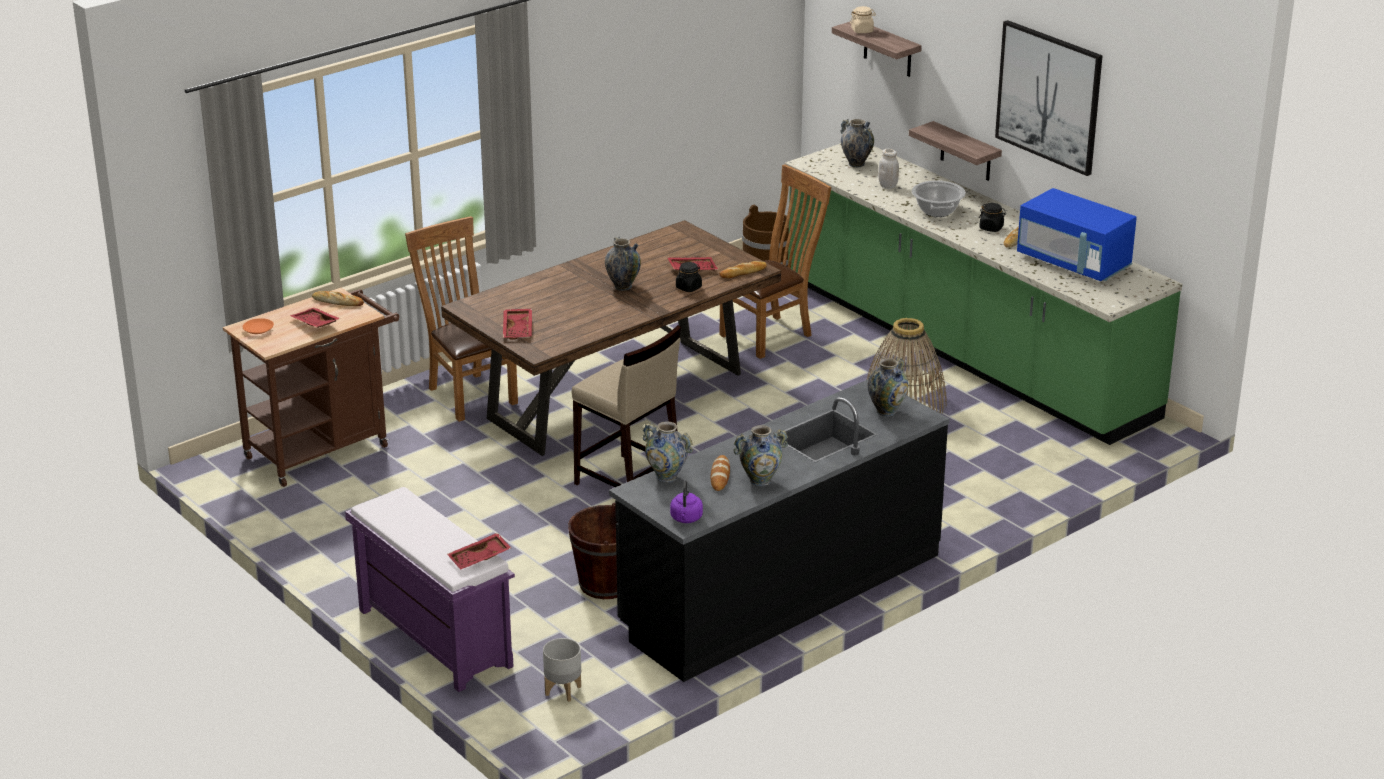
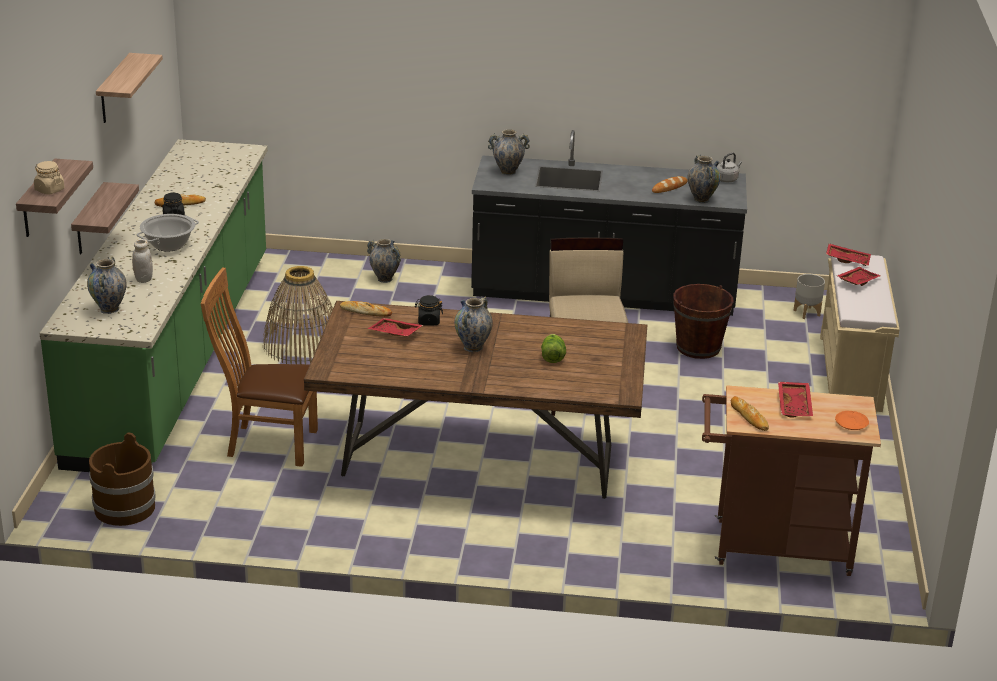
camera: 135 degrees left, 0 degrees up
purple bench [345,487,515,692] -> beige bench [820,255,900,412]
brown chair [405,216,518,422] -> none
red tray [503,309,532,340] -> red tray moved to [836,267,880,286]
purple kettle [670,480,703,523] -> grey kettle [717,152,742,182]
vase [733,425,788,487] -> vase moved to [367,239,401,283]
picture [995,20,1103,176] -> shelf [96,53,163,123]
blue microwave [1017,188,1137,281] -> none
none -> lettuce [541,334,566,363]

